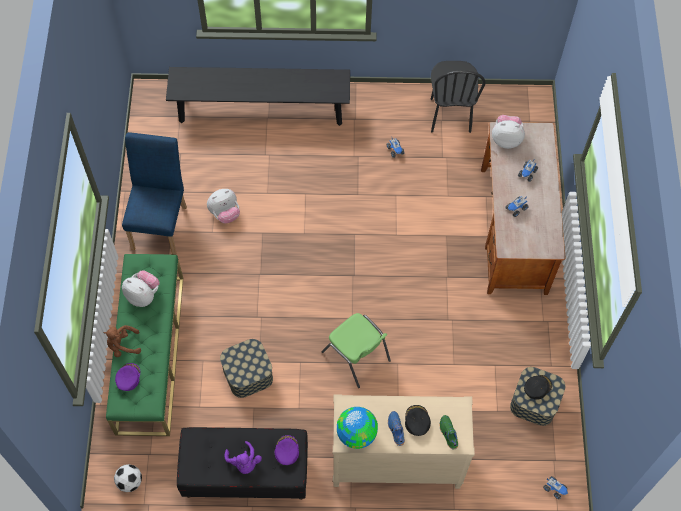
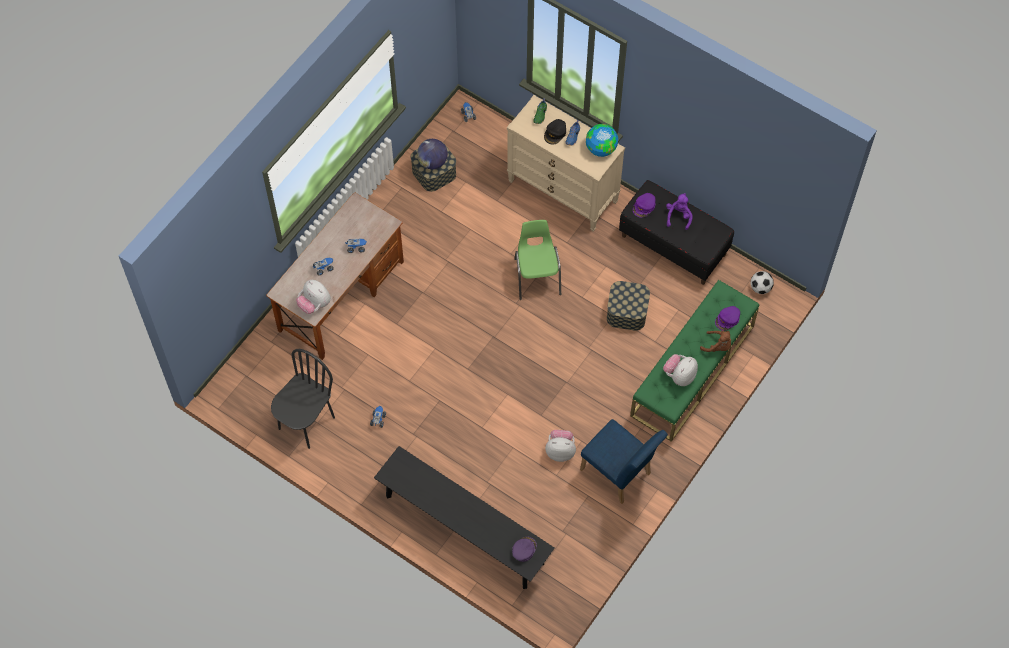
camera: 145 degrees left, 0 degrees up
blue chair [122,132,187,255] -> blue chair turned 90 degrees counterclockwise [580,419,668,504]
plush toy [122,270,160,307] -> plush toy turned 60 degrees clockwise [663,354,698,386]
black cap [524,375,552,400] -> globe [417,139,448,169]
none -> purple cap [512,536,537,562]

